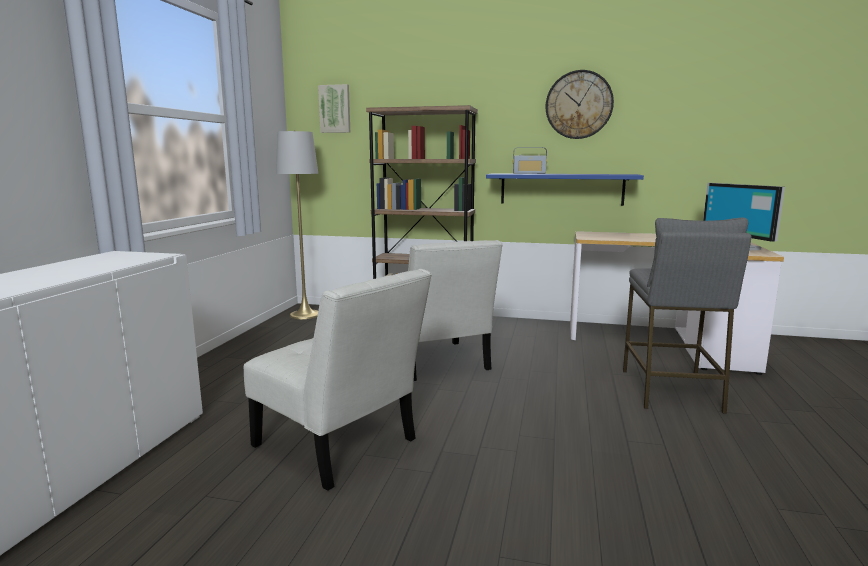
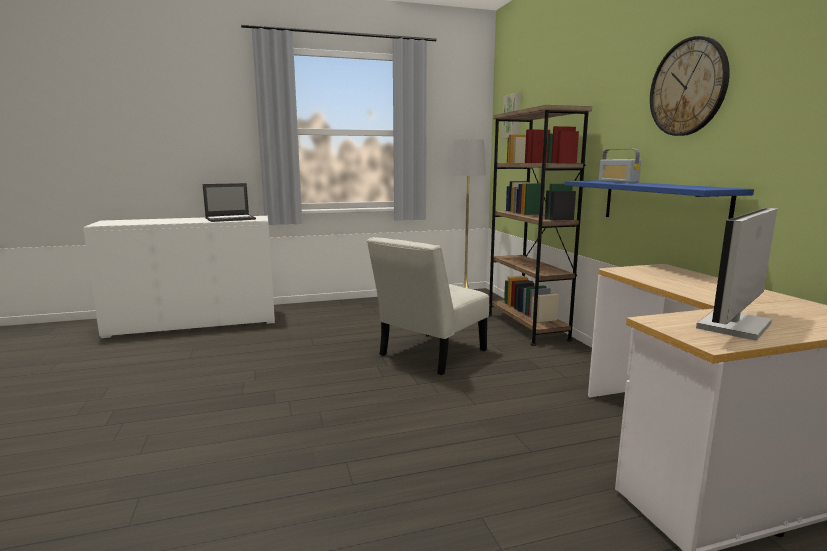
camera: 60 degrees right, 0 degrees up
white chair [244,269,432,491] -> none
grey stool [623,218,752,414] -> none
none -> laptop [203,183,256,222]

